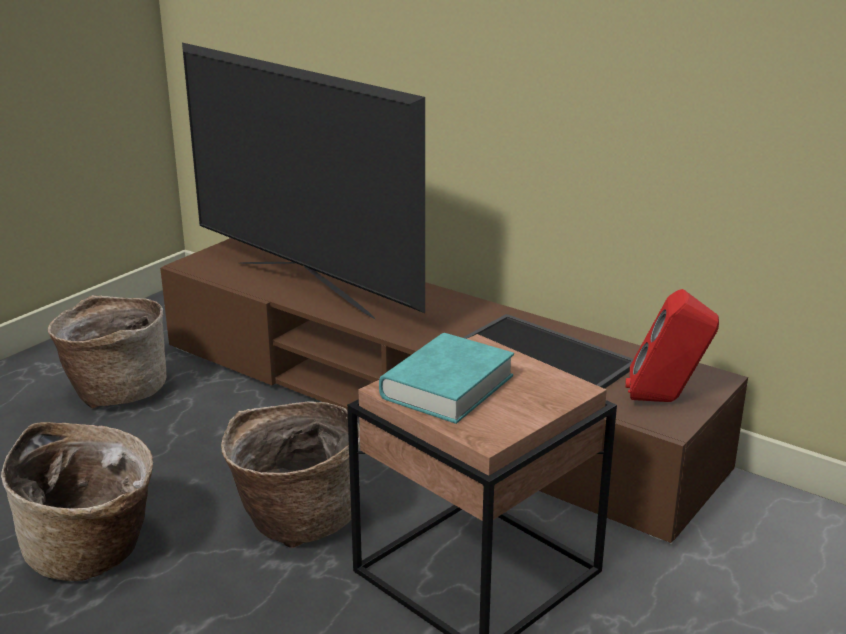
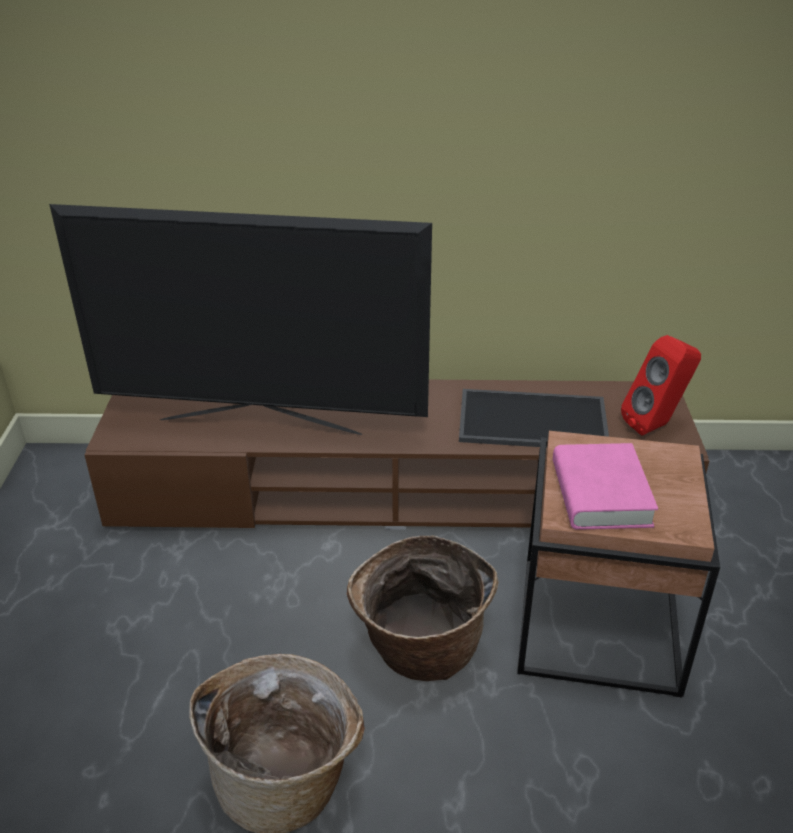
camera: 35 degrees left, 10 degrees up
basket [48,295,166,409] -> none
turquoise book [379,333,514,424] -> pink book [553,443,658,530]

